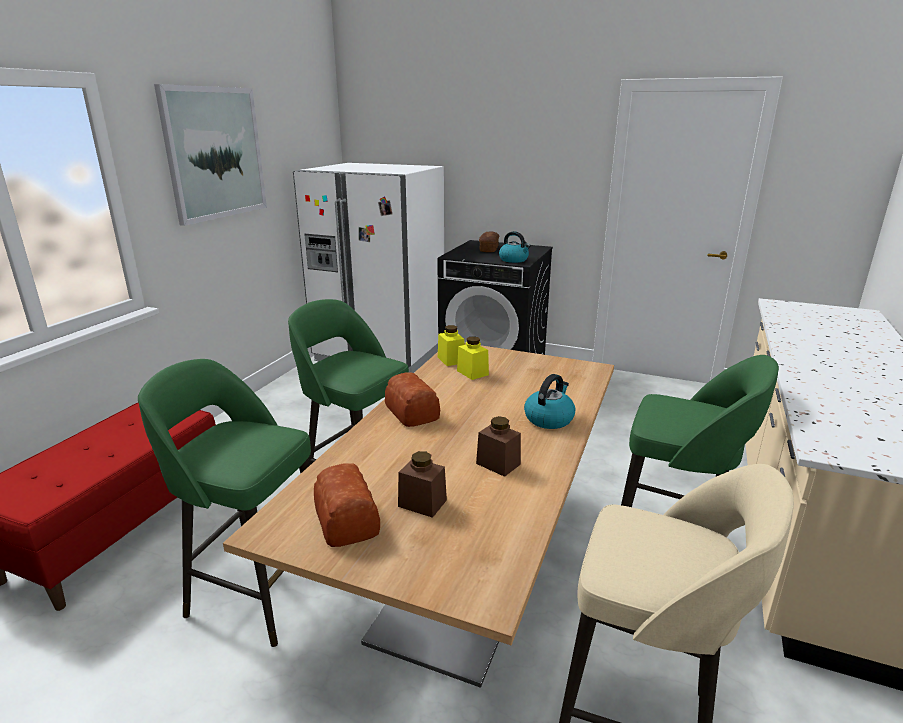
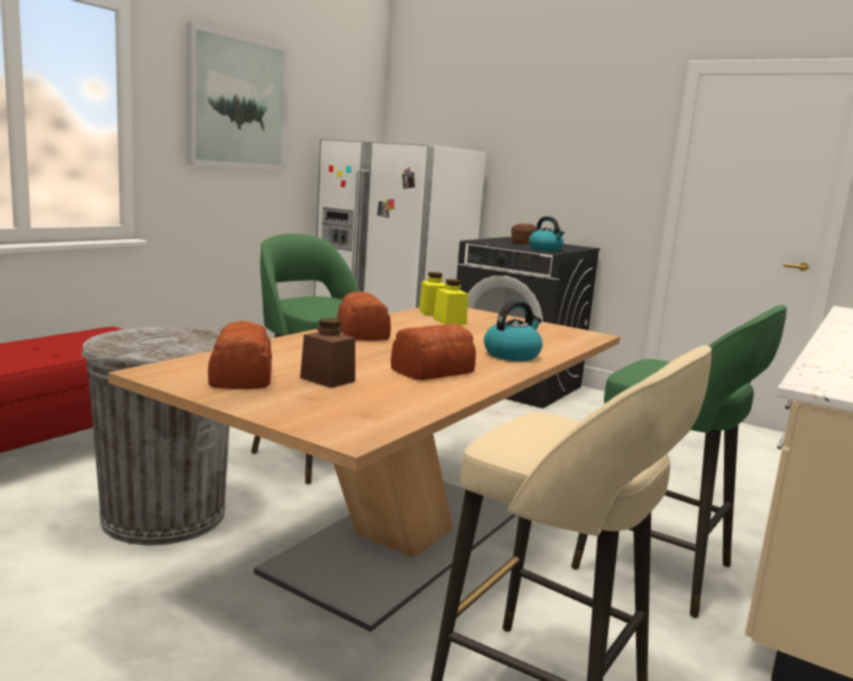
camera: 10 degrees right, 10 degrees down
green stool [138,359,311,647] -> grey trash can [82,327,230,545]
brown jar [476,416,521,477] -> bread [391,323,476,380]

